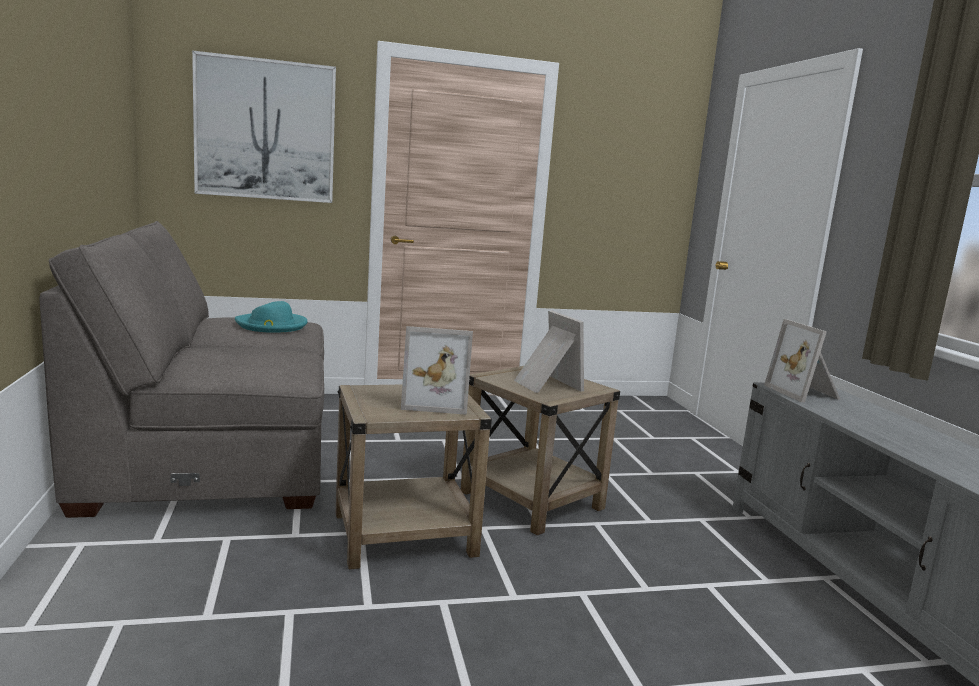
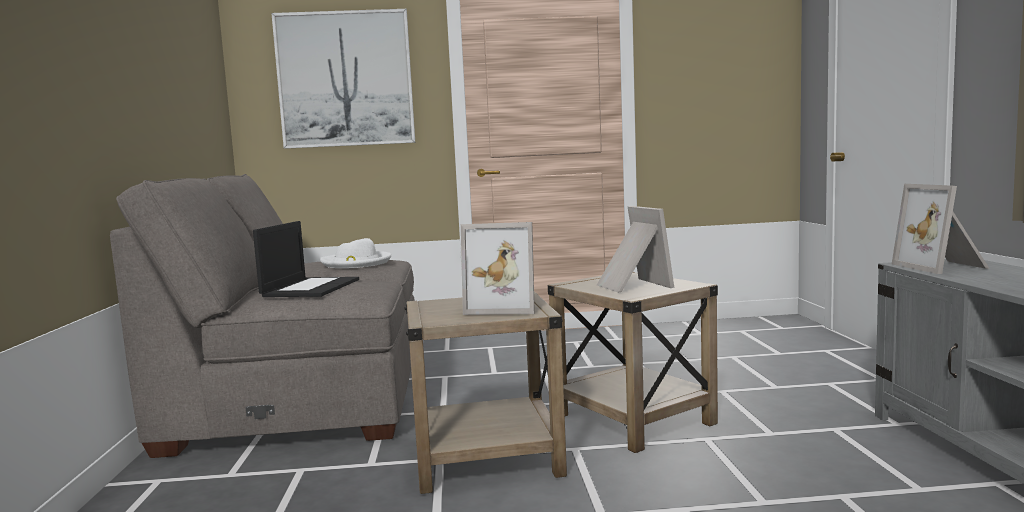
camera: 10 degrees right, 5 degrees down
turquoise hat [235,301,308,333] -> white hat [320,238,391,268]
none -> laptop [253,221,359,297]

